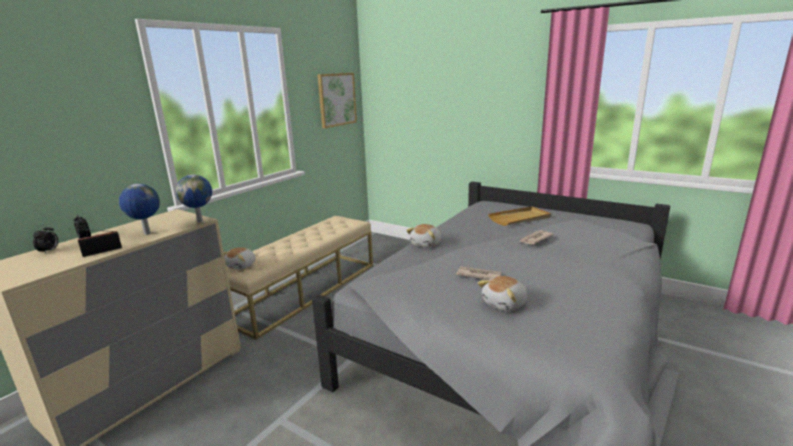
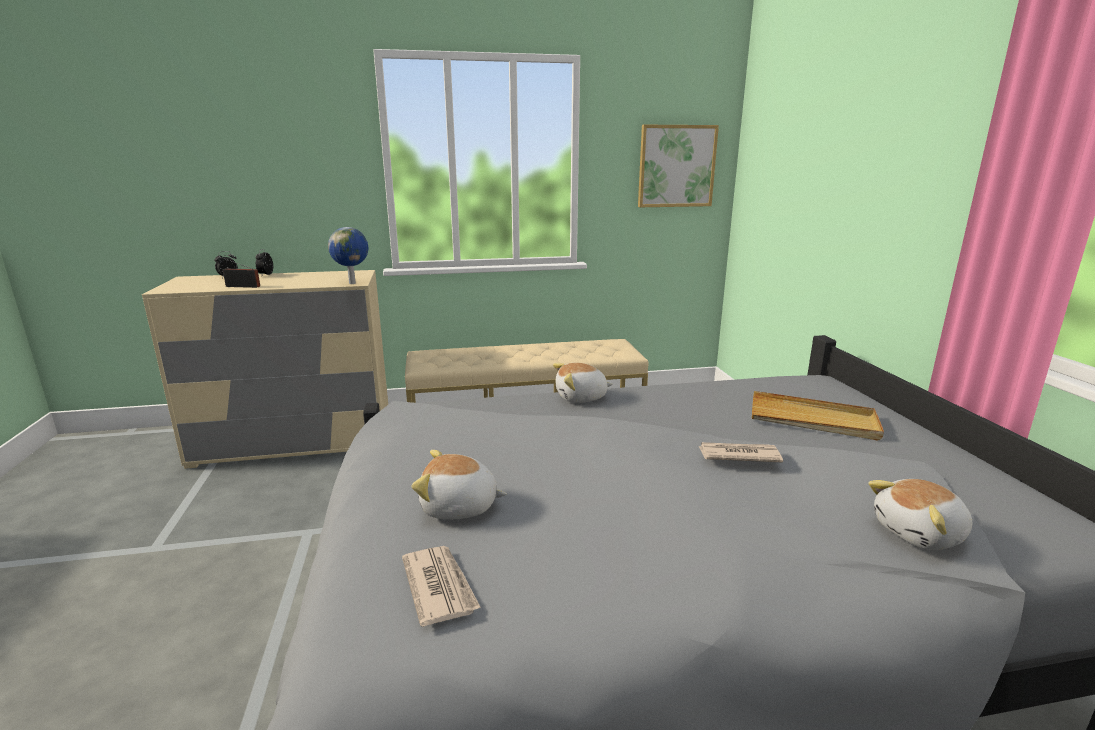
camera: 45 degrees right, 0 degrees up
globe [119,184,160,235] -> none
plush toy [224,247,256,270] -> plush toy moved to [868,479,973,550]
newspaper [456,266,502,280] -> newspaper moved to [402,546,481,627]

